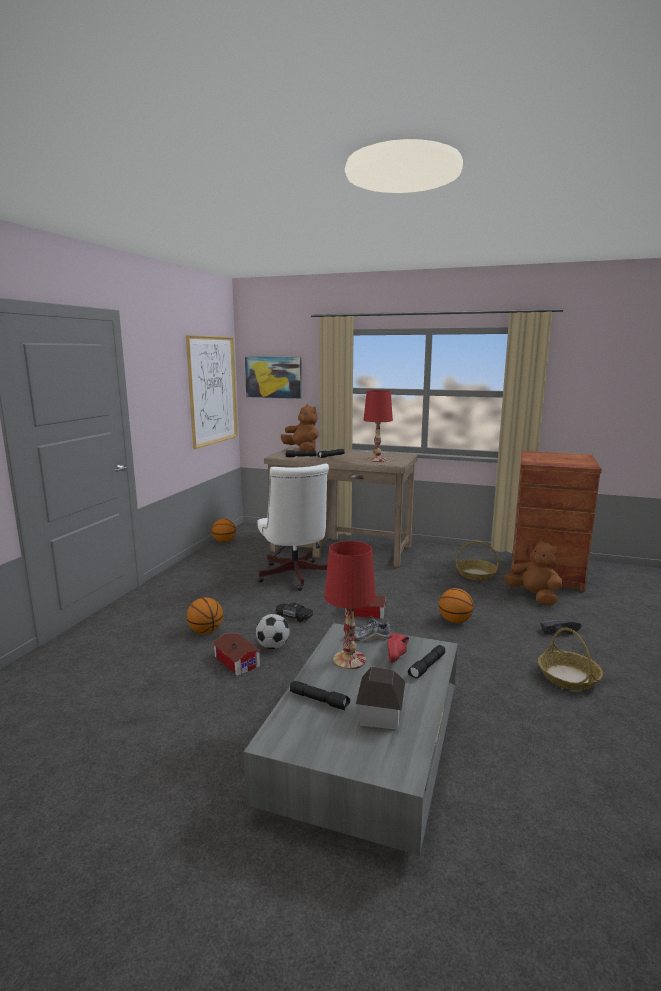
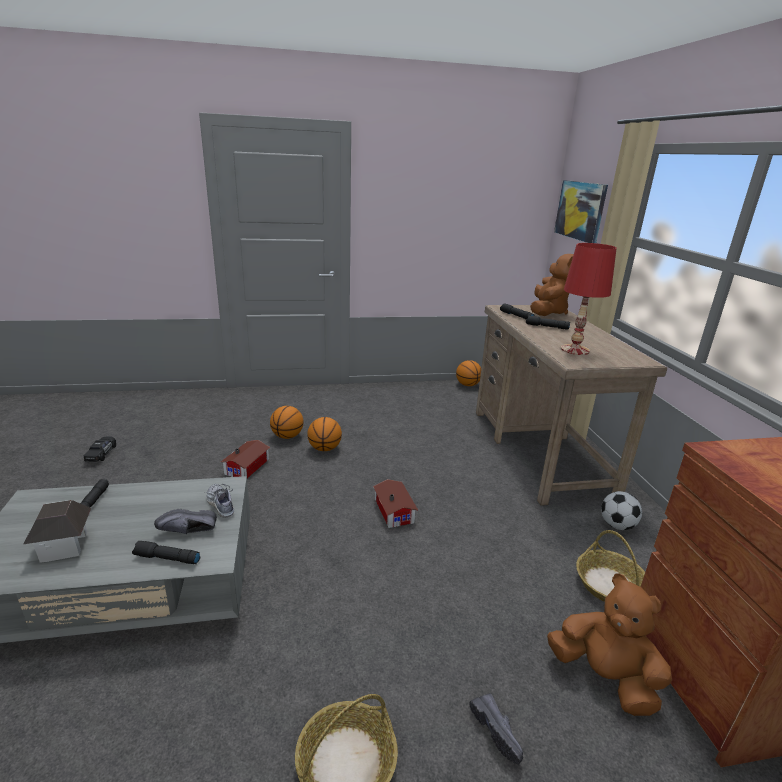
camera: 60 degrees right, 10 degrees up
picture [186,335,238,449] -> none
football [256,614,290,649] -> football moved to [601,491,642,530]
white office chair [257,464,329,591] -> none
black toy car [276,602,313,622] -> black toy car moved to [84,437,116,462]
red table lamp [324,541,376,669] -> none
red shoe [387,633,409,663] -> black shoe [154,509,217,534]
basketball [439,588,474,623] -> basketball moved to [307,417,342,451]
brown plush toy [504,539,563,605] -> brown plush toy turned 75 degrees counterclockwise [547,573,672,716]

